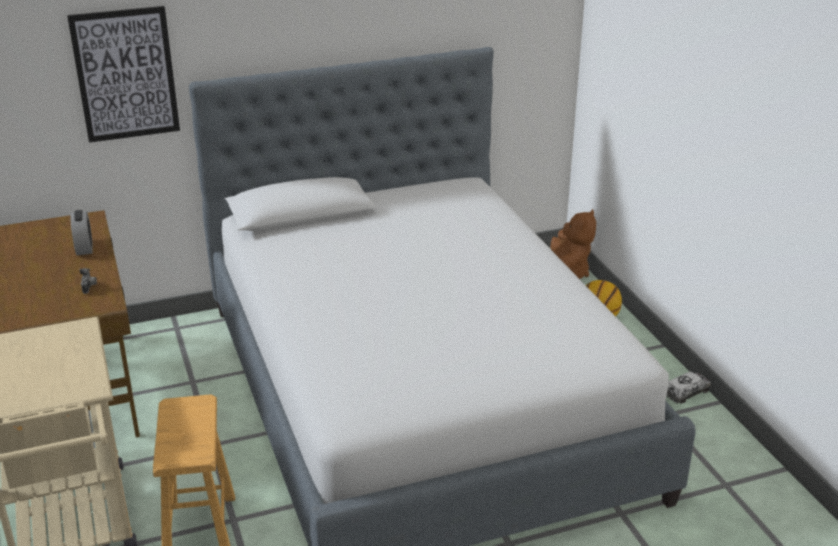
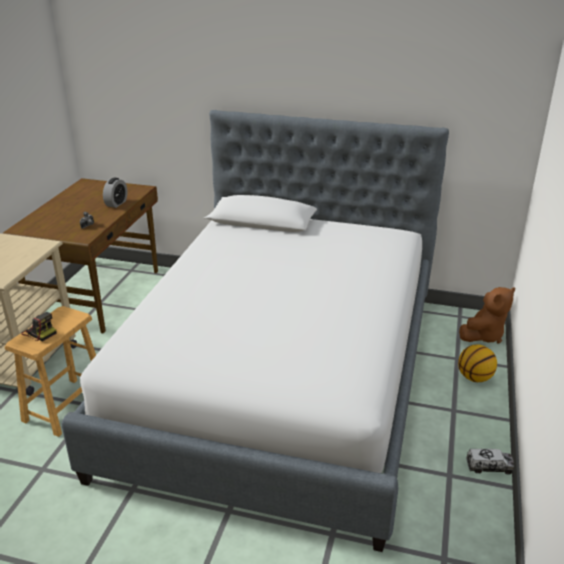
camera: 35 degrees right, 0 degrees up
picture [67,6,180,143] -> none
none -> camera [22,312,57,342]

